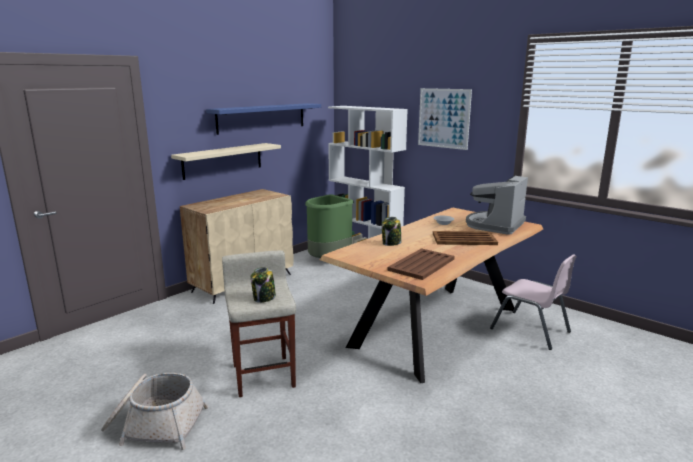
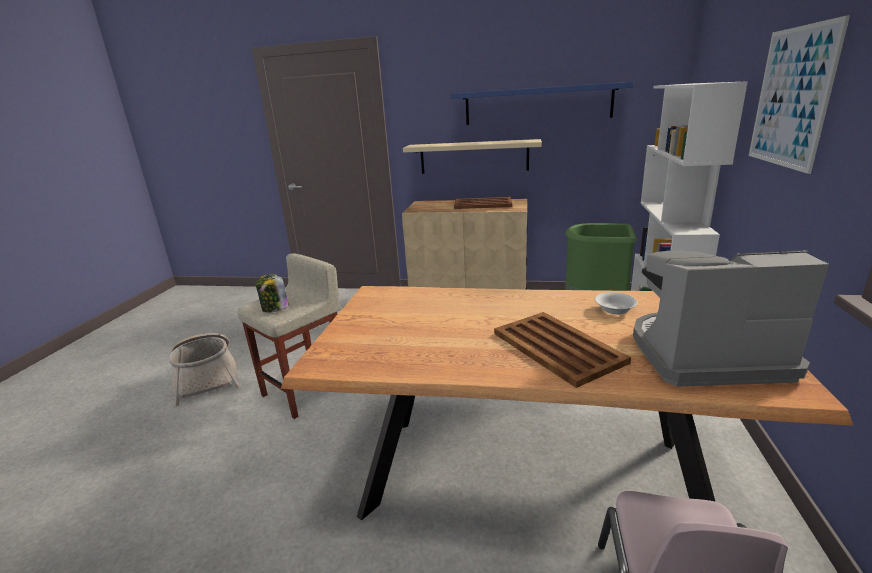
camera: 60 degrees right, 5 degrees up
jar [382,217,402,246] -> none
brown tray [387,248,455,280] -> brown tray moved to [454,197,512,209]

